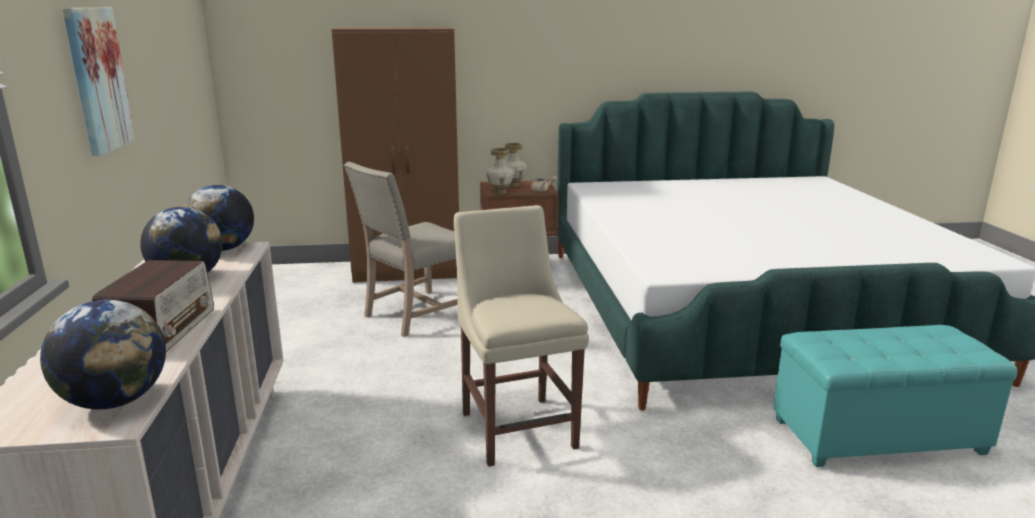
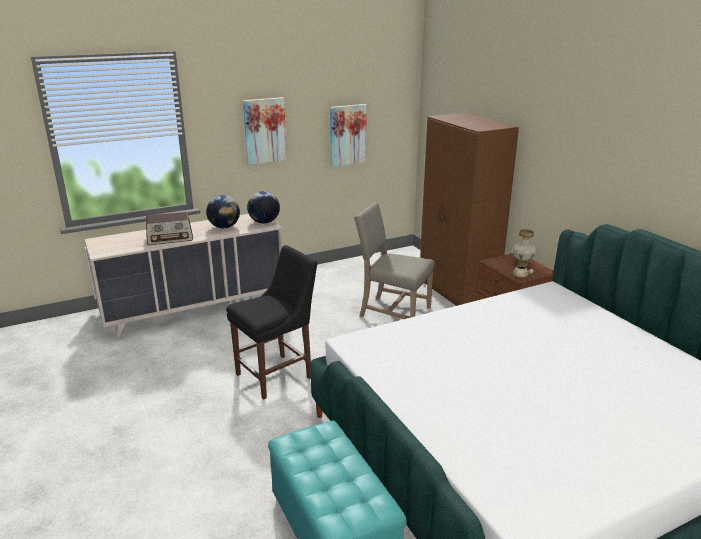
camera: 70 degrees right, 5 degrees up
globe [40,300,166,409] -> none
beige chair [454,205,589,467] -> black chair [226,245,317,400]
vase [486,148,515,194] -> none
none -> picture [330,104,367,167]

